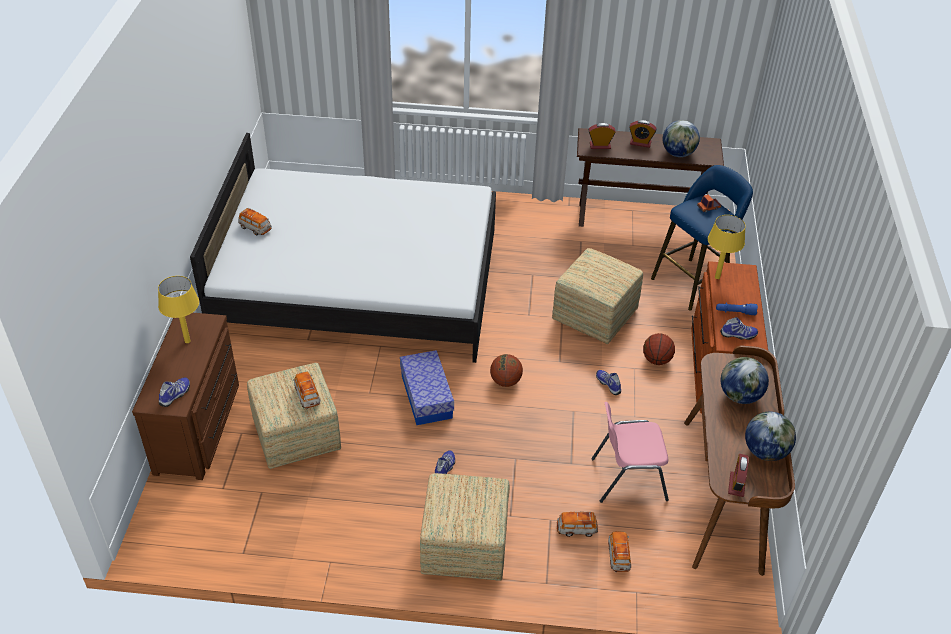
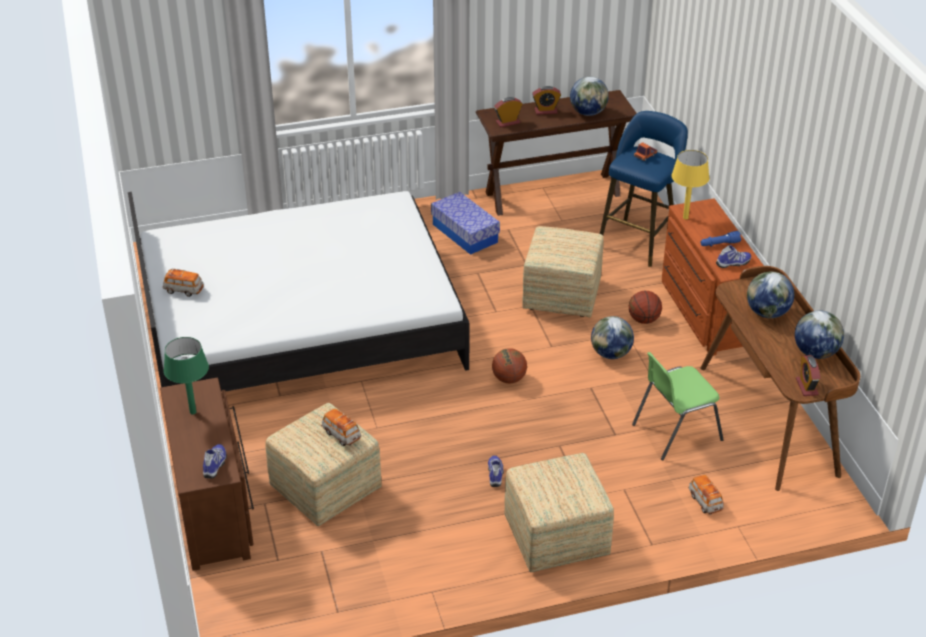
camera: 20 degrees left, 5 degrees down
yellow table lamp [158,276,199,343] -> green table lamp [164,337,209,414]
storage box [400,350,454,425] -> storage box moved to [431,192,500,255]
toy car [557,512,598,537] -> none
pink chair [591,402,669,503] -> green chair [632,352,724,460]
shoe [596,370,621,395] -> globe [591,316,634,359]

